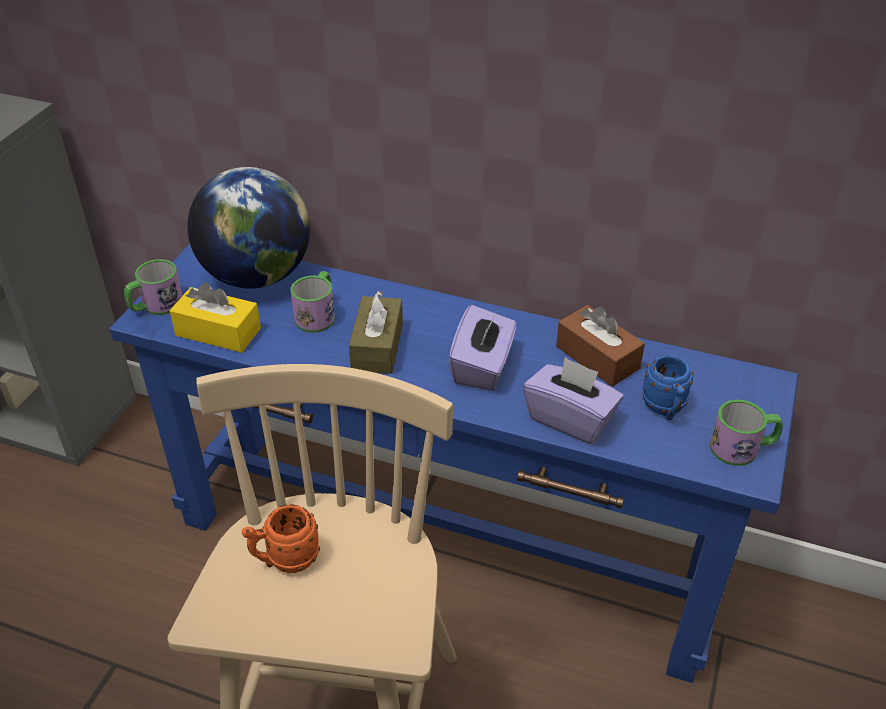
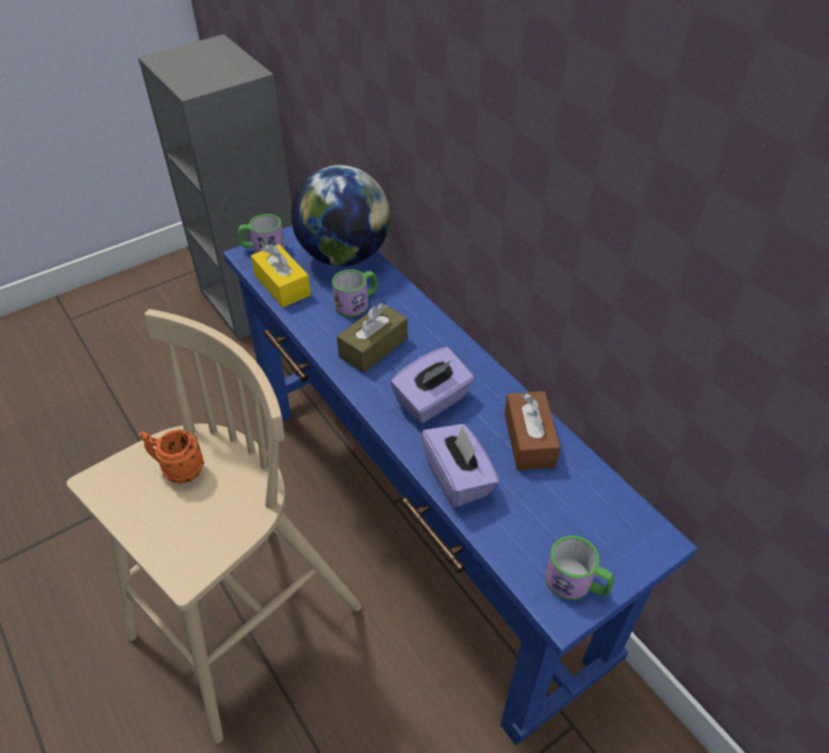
camera: 35 degrees right, 5 degrees up
blue mug [642,355,693,420] -> none

